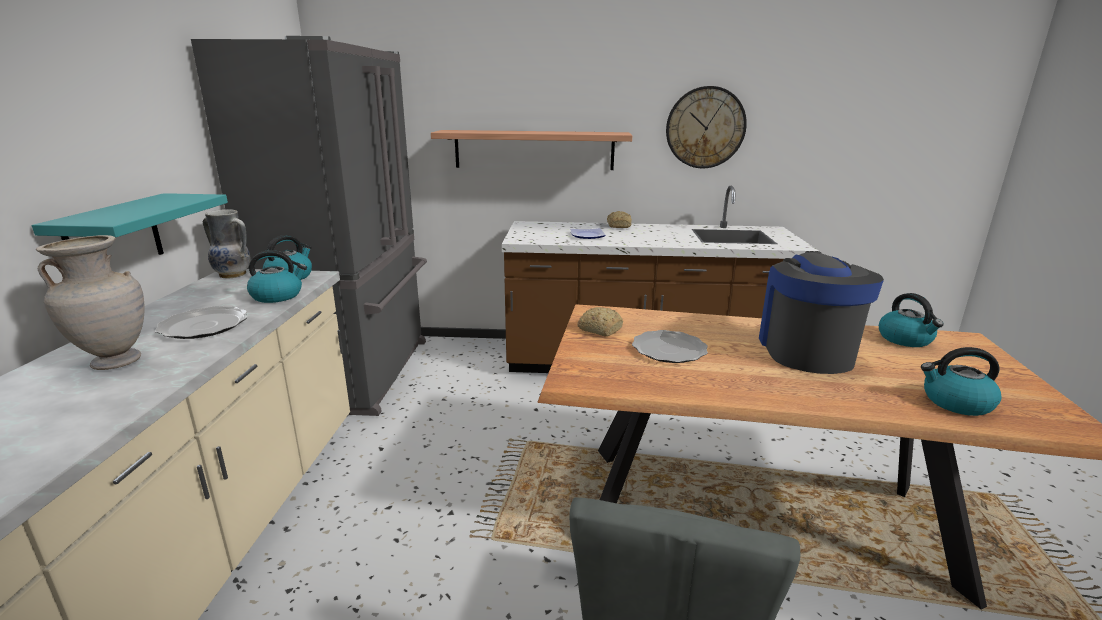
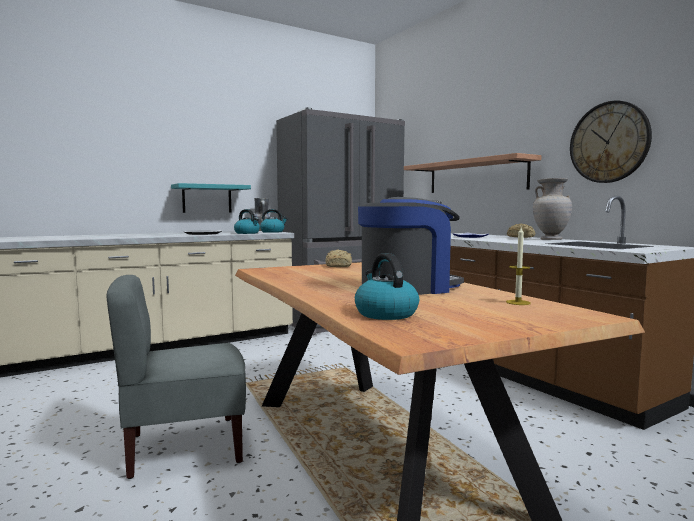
camera: 55 degrees right, 15 degrees down
beige vase [36,235,144,370] -> beige vase moved to [533,178,572,240]
plate [632,330,708,363] -> none
kettle [879,293,944,347] -> candle [506,227,531,305]

